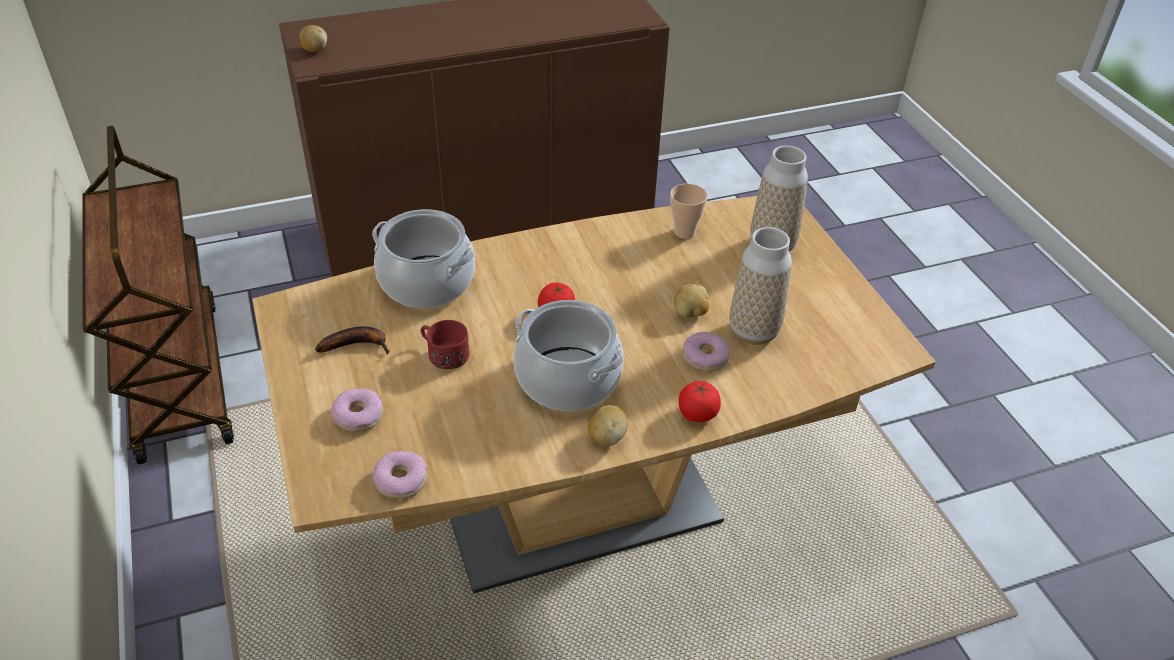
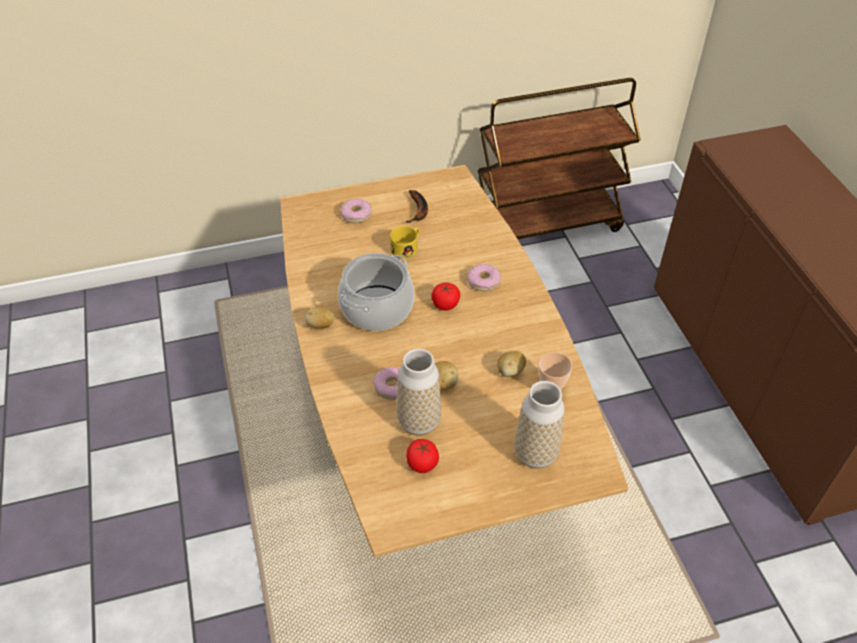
camera: 95 degrees right, 5 degrees up
potato [299,25,327,52] -> potato moved to [497,351,526,377]
cooking pot [372,209,475,308] -> none
donut [373,451,427,499] -> donut moved to [468,264,500,291]
red mug [421,320,469,369] -> yellow mug [390,226,420,259]
tomato [679,381,721,422] -> tomato moved to [406,439,439,473]

